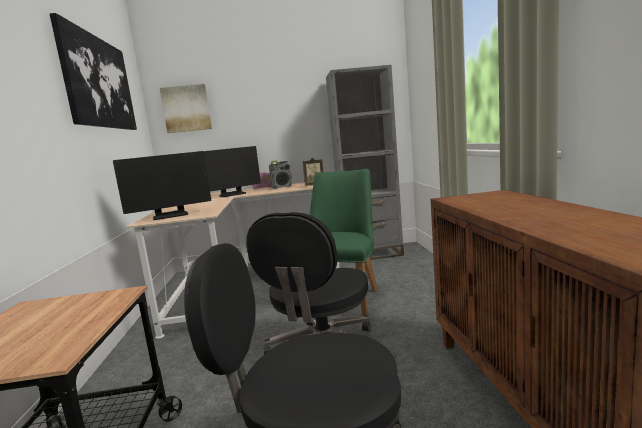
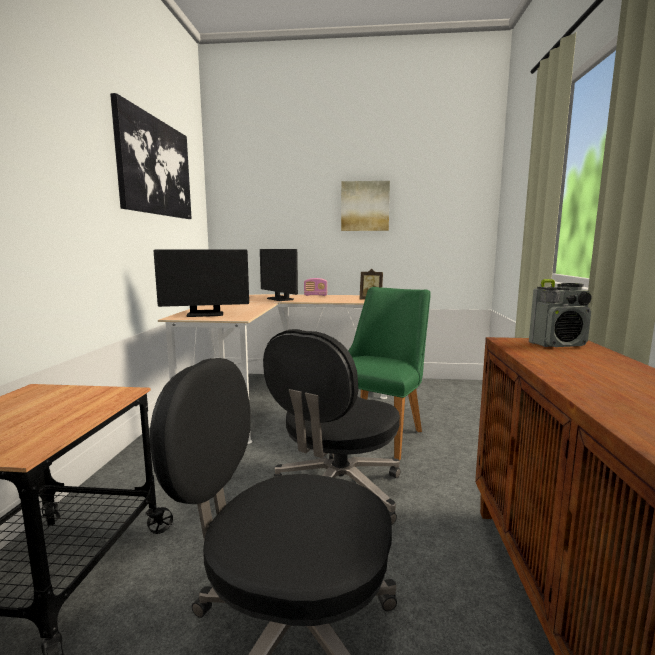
camera: 10 degrees right, 0 degrees up
picture [160,84,212,133] -> picture moved to [341,181,390,231]
monitor [203,146,261,197] -> monitor turned 75 degrees clockwise [260,249,298,301]
radio [269,161,292,189] -> radio moved to [529,279,592,347]
grey bookcase [326,65,404,263] -> none

